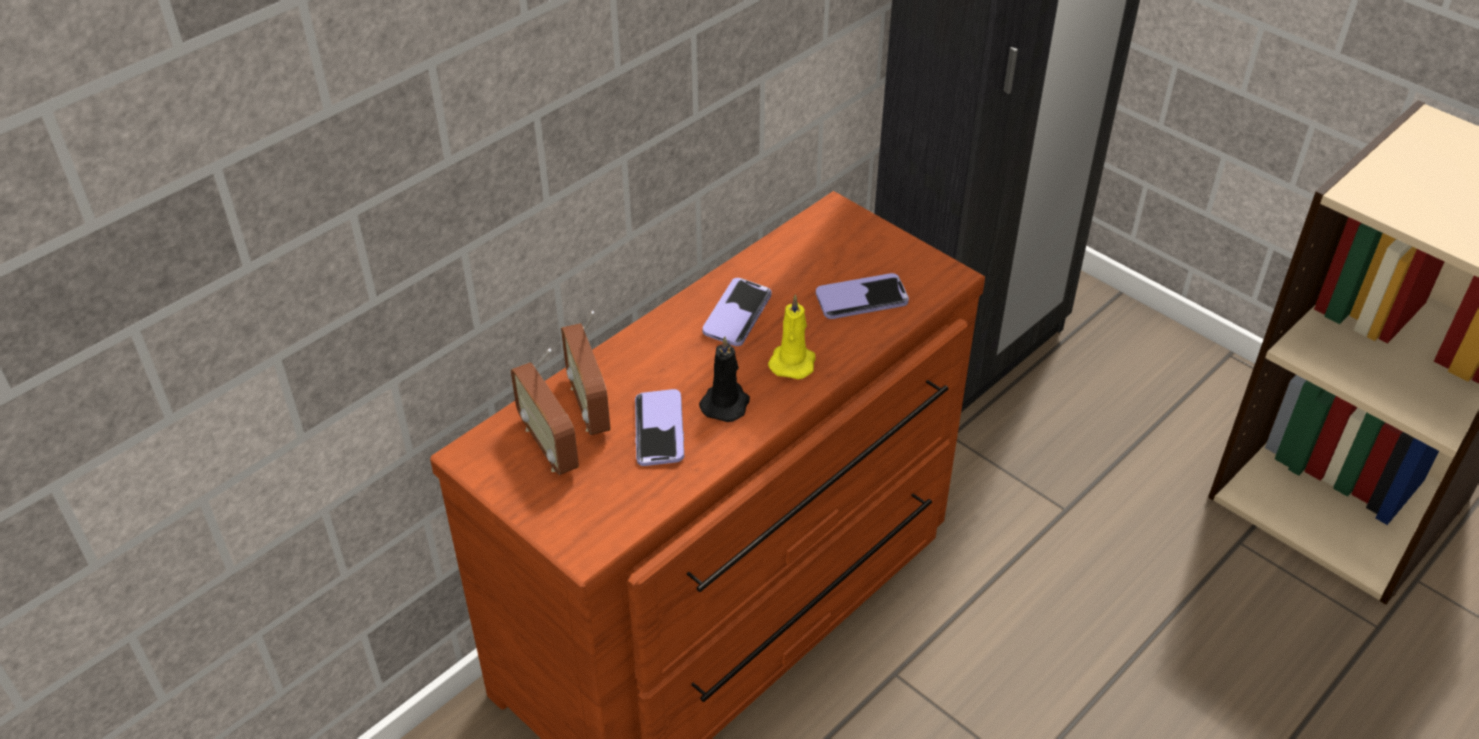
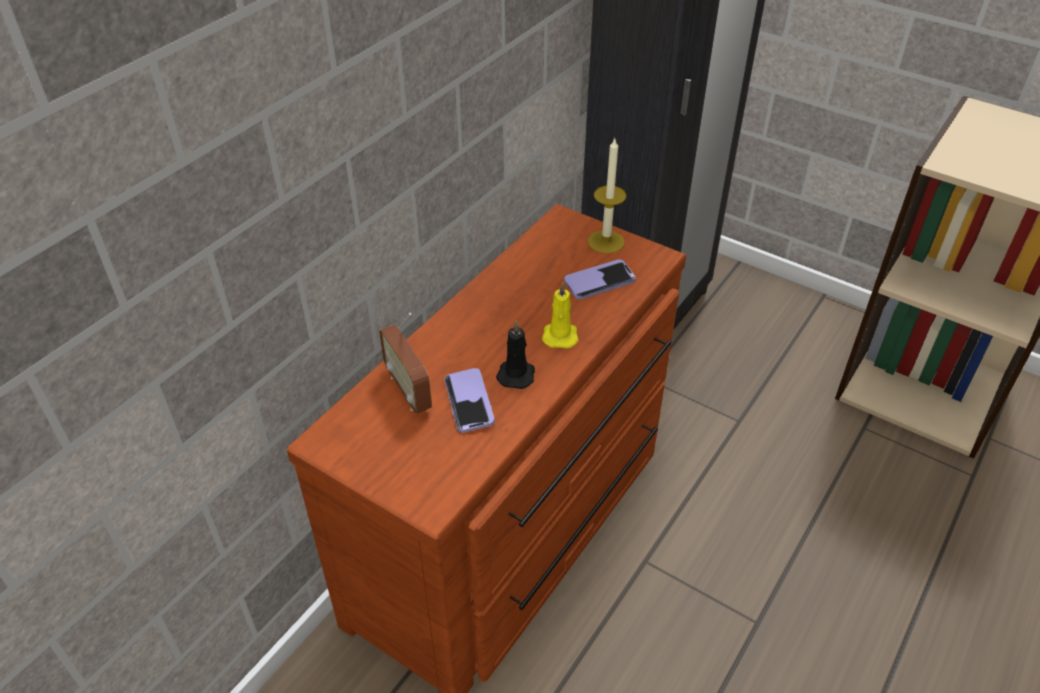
camera: 10 degrees left, 0 degrees up
radio [511,348,579,475] -> none
phone [702,278,772,346] -> none
none -> candle [588,138,627,254]

